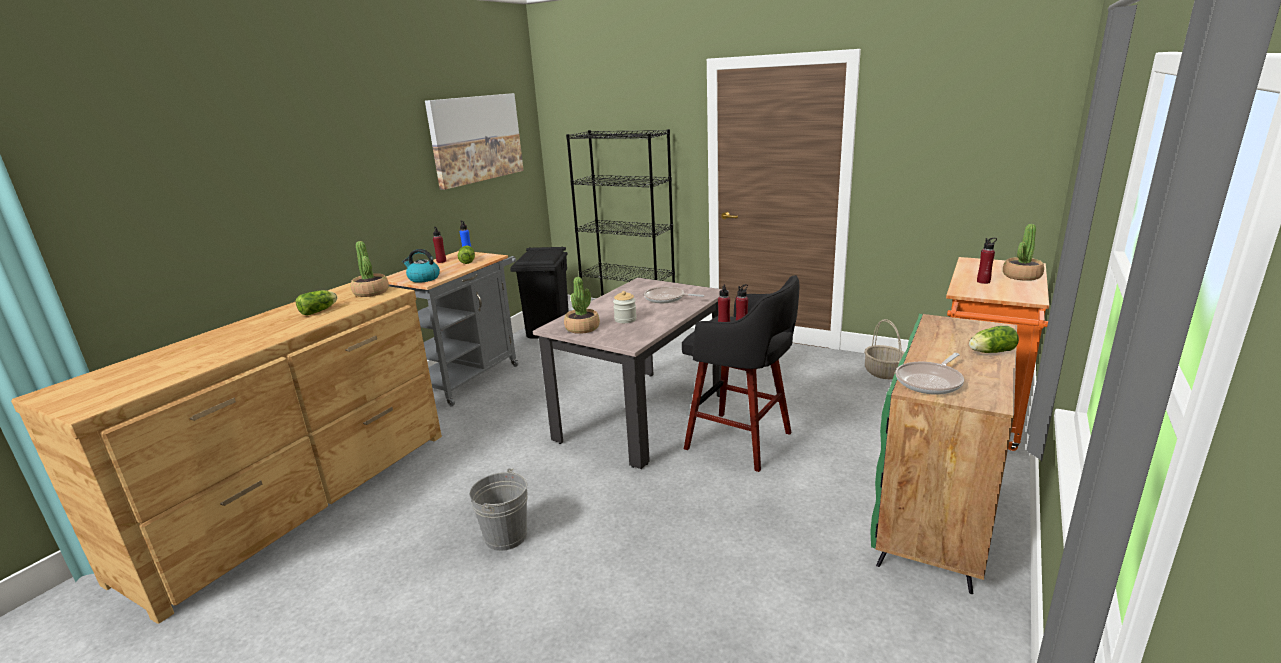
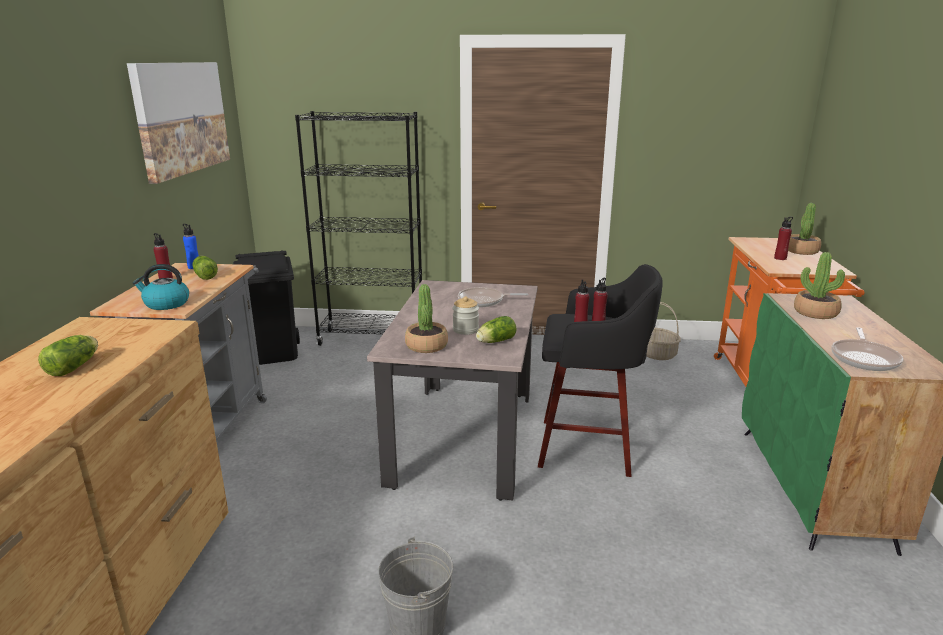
camera: 25 degrees left, 0 degrees up
potted plant [351,241,389,297] -> potted plant moved to [794,252,845,319]
lettuce [969,326,1019,353] -> lettuce moved to [476,316,517,343]

